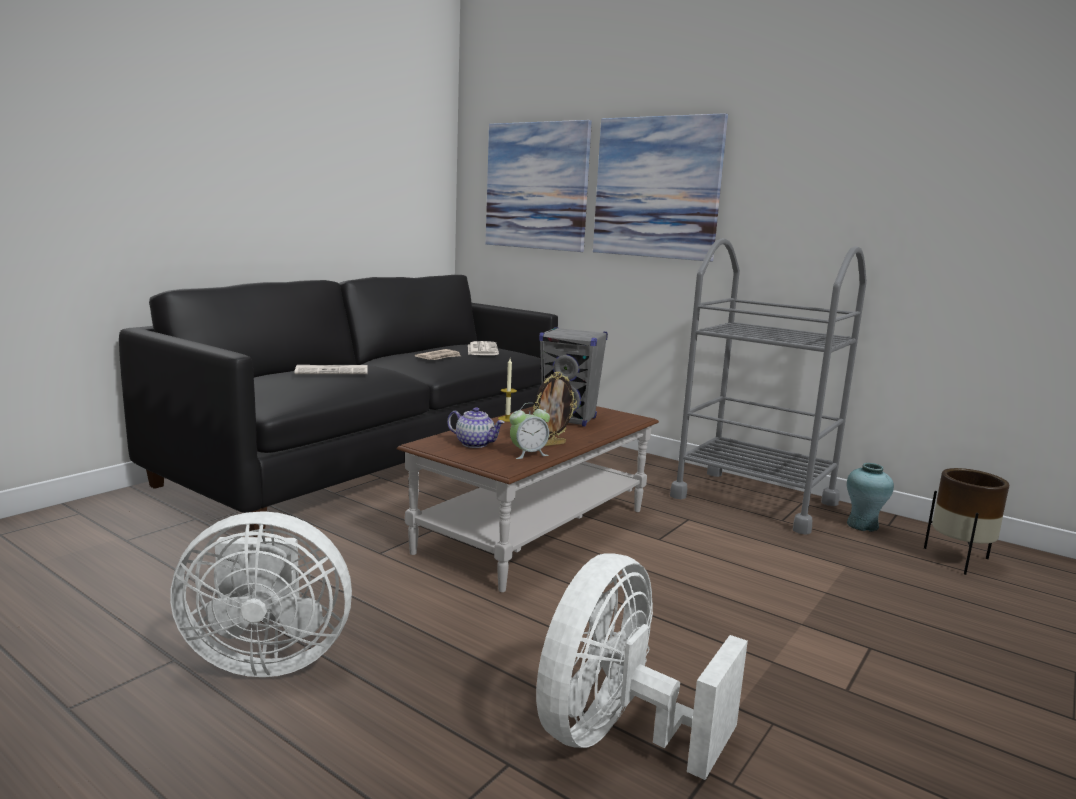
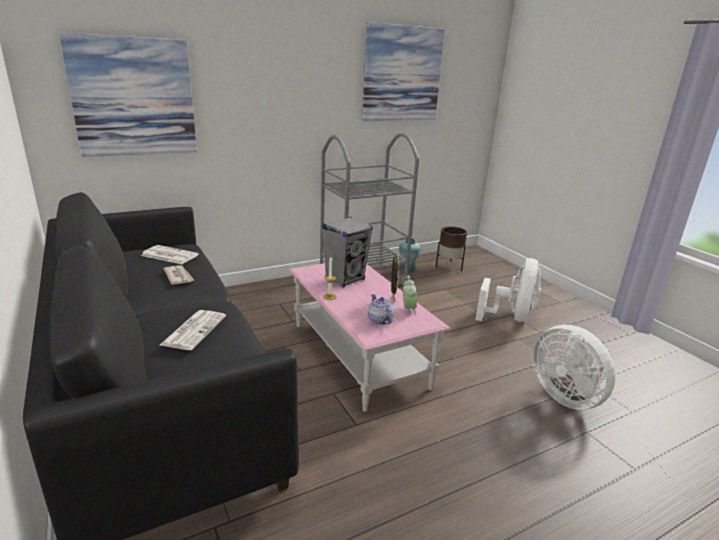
camera: 65 degrees left, 10 degrees up
white fan [170,511,352,677] -> white fan moved to [475,258,541,322]
brown coffee table [397,406,659,592] -> pink coffee table [290,263,450,412]
teapot [447,407,505,448] -> teapot turned 75 degrees counterclockwise [368,294,394,325]
picture [593,113,728,262] -> picture moved to [362,22,445,121]

